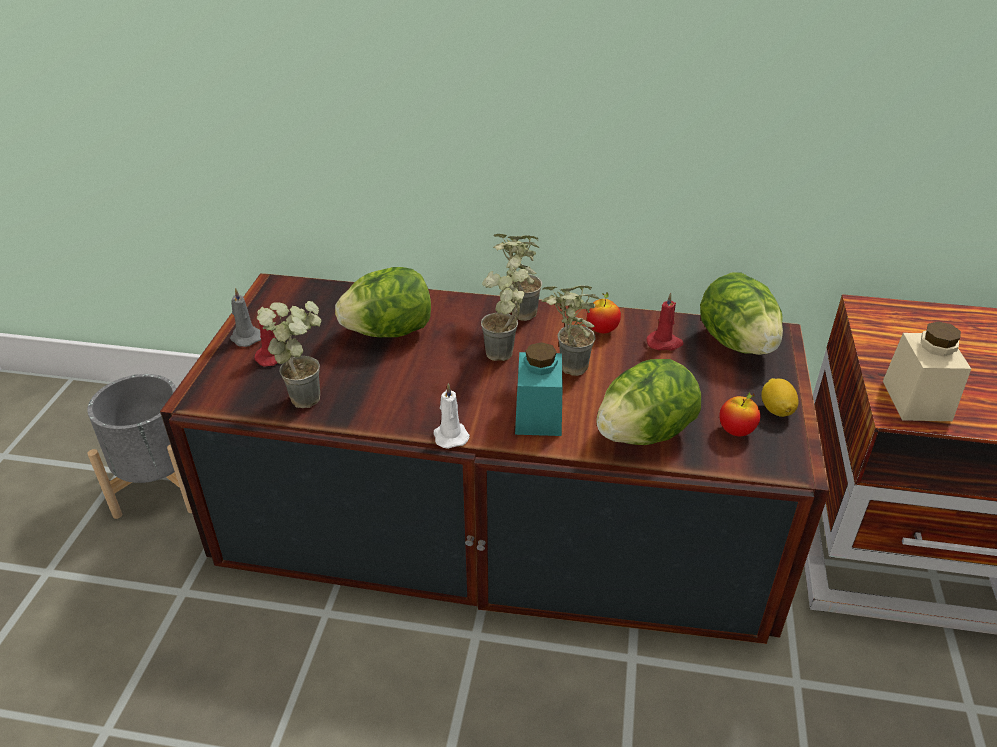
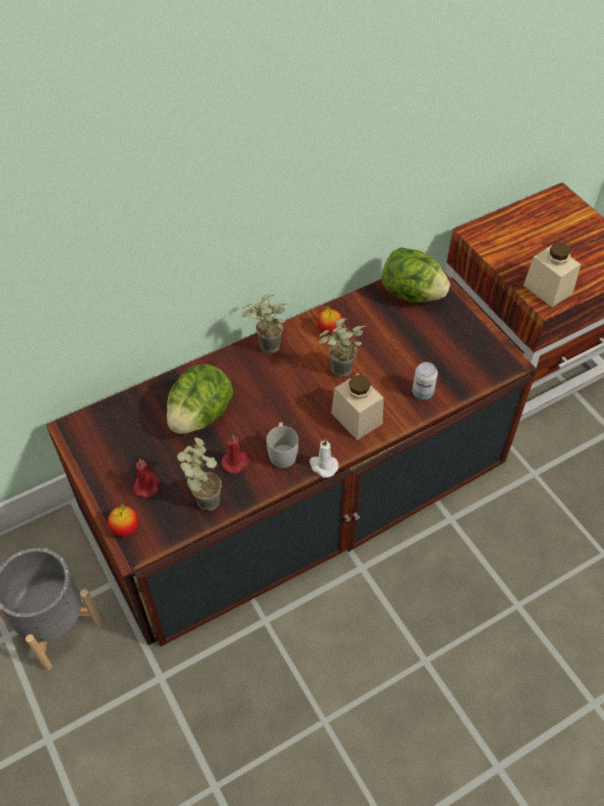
camera: 40 degrees left, 15 degrees up
grey candle [230,288,261,347] -> none
potted plant [481,255,529,361] -> none
turquoise jar [515,342,563,436] -> beige jar [331,373,384,440]
lettuce [596,359,701,445] -> can [412,362,438,399]
red candle [646,293,683,351] -> red candle moved to [221,434,250,474]
apple [719,392,760,436] -> apple moved to [107,504,138,537]
lemon [761,378,798,417] -> none
none -> white mug [266,422,299,468]

